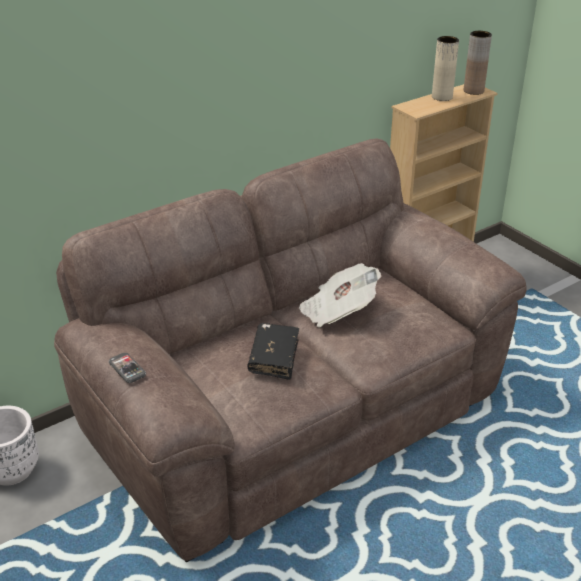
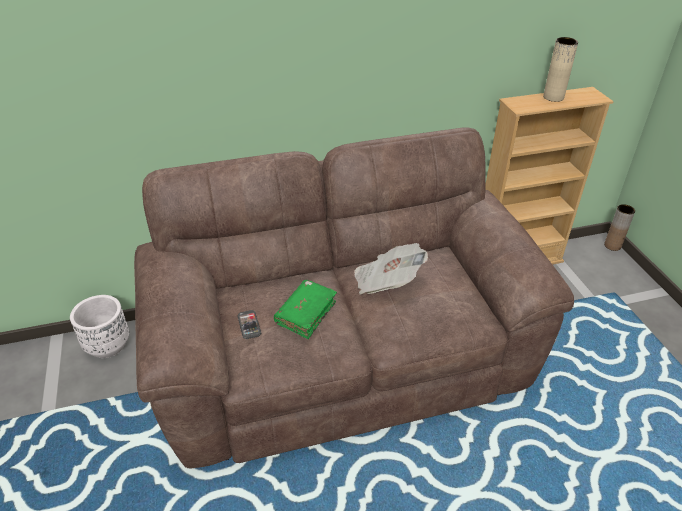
camera: 20 degrees right, 5 degrees up
phone [109,353,146,383] -> phone moved to [237,310,261,339]
black book [247,323,299,380] -> green book [274,280,337,339]
brown vase [464,31,492,95] -> brown vase moved to [604,204,635,251]

